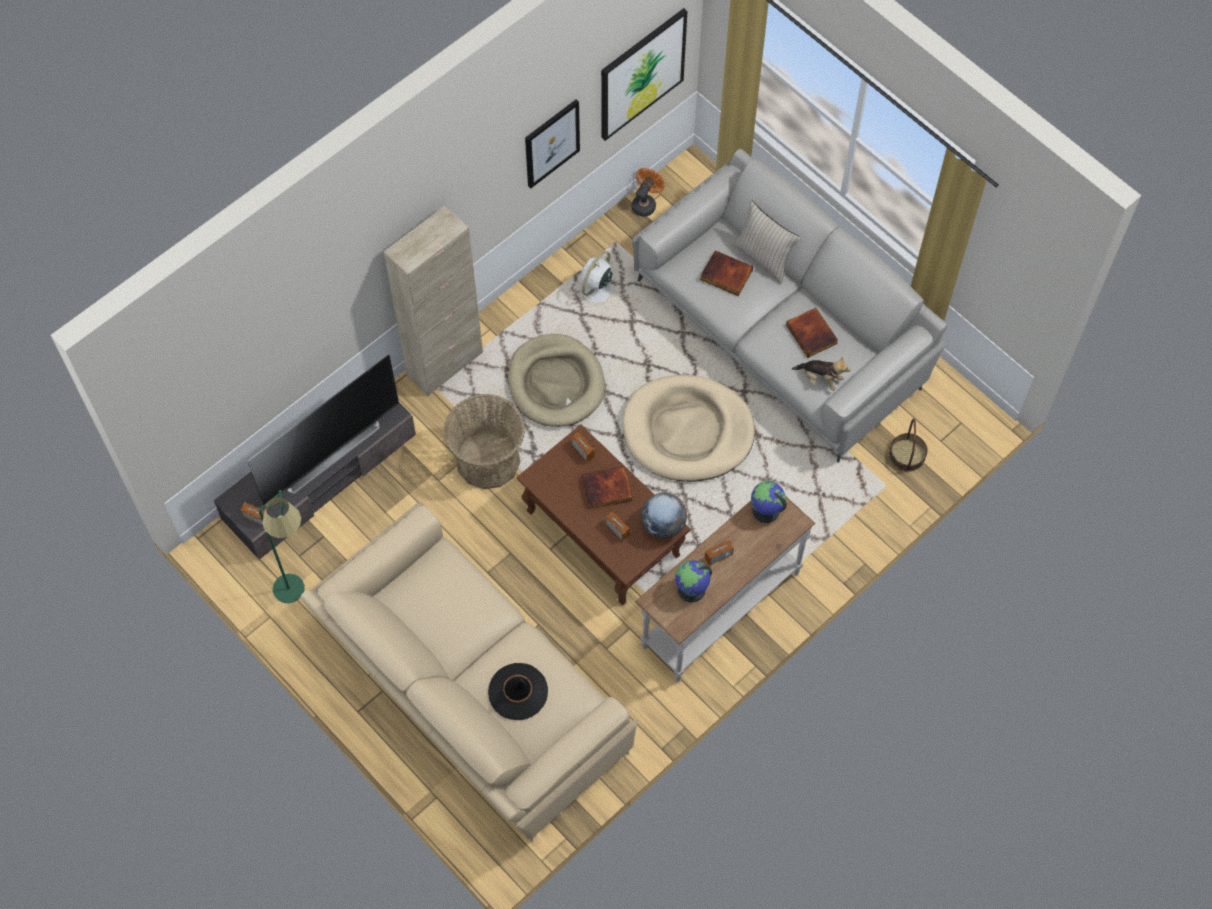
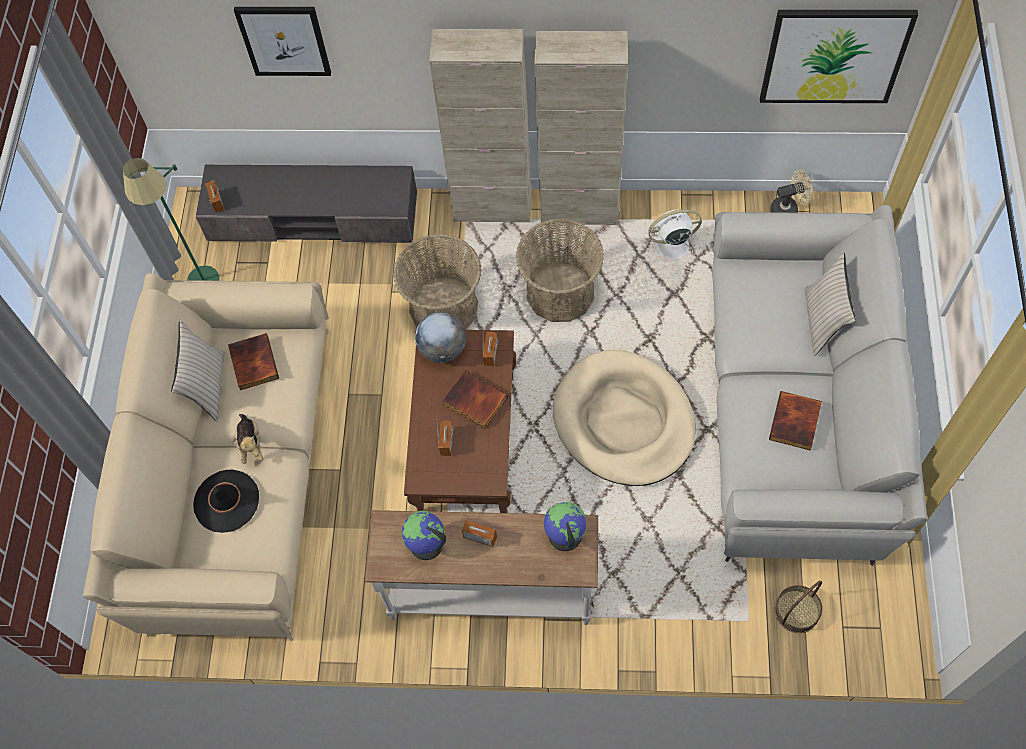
camera: 50 degrees right, 0 degrees up
television [247,354,399,505] -> none
beige dog bed [508,334,605,427] -> basket [516,219,604,322]
picture [525,99,580,188] -> picture moved to [234,7,331,76]
orange fan [632,168,665,217] -> beige fan [771,170,813,213]
globe [641,493,687,539] -> globe moved to [415,312,466,363]
book [700,250,753,296] -> book moved to [228,333,279,390]
plush toy [792,357,851,391] -> plush toy moved to [231,414,264,464]
none -> beige pillow [171,320,225,422]
none -> beige cabinet [535,31,628,225]

